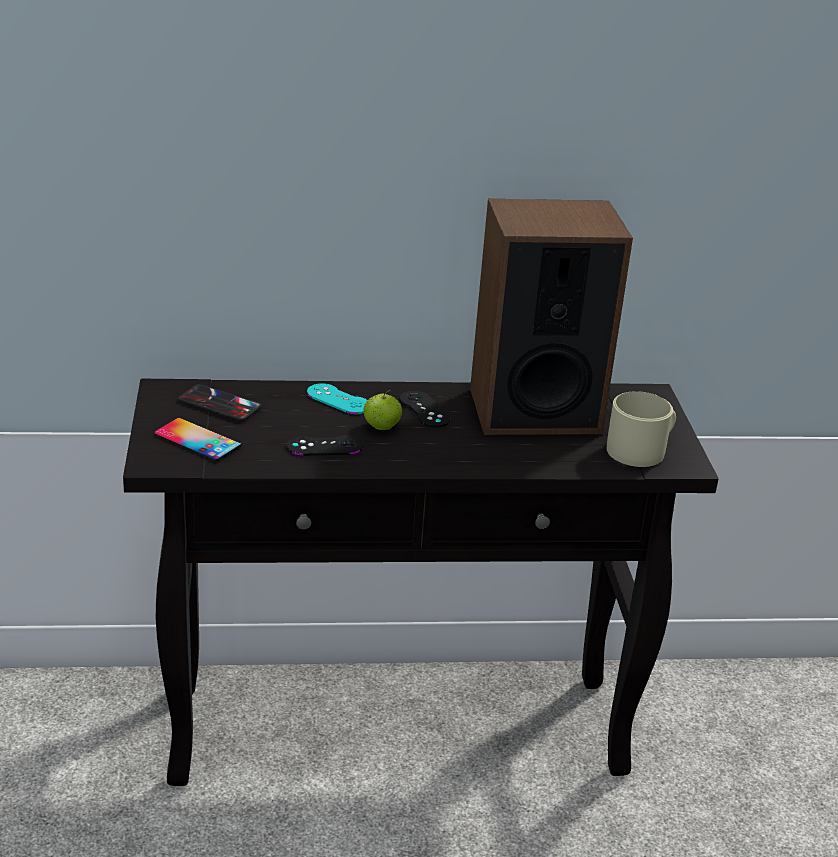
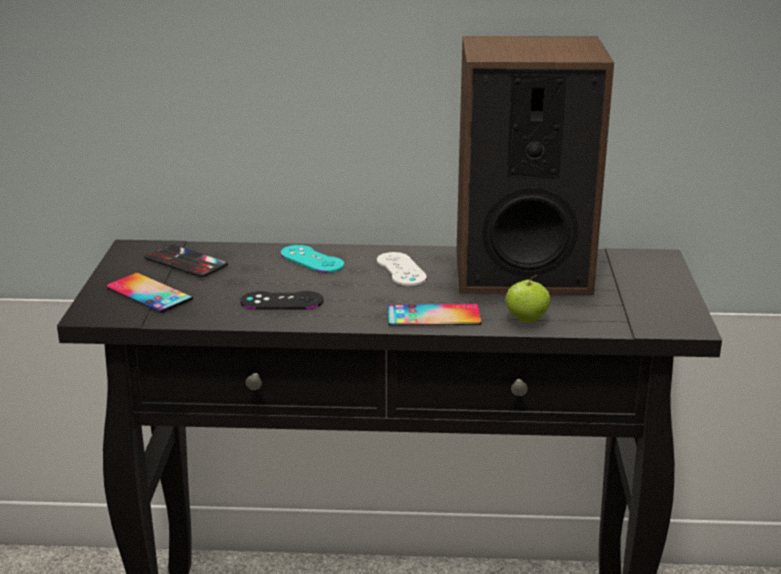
camera: 10 degrees right, 5 degrees down
apple [363,390,402,430] -> apple moved to [505,275,550,322]
black game controller [399,391,451,427] -> white game controller [377,252,427,286]
beige mug [607,391,676,467] -> none
none -> phone [388,304,481,326]

